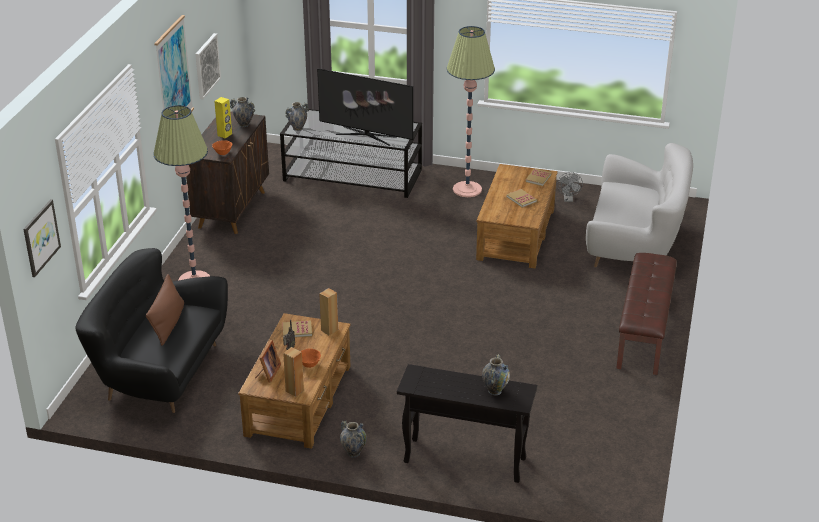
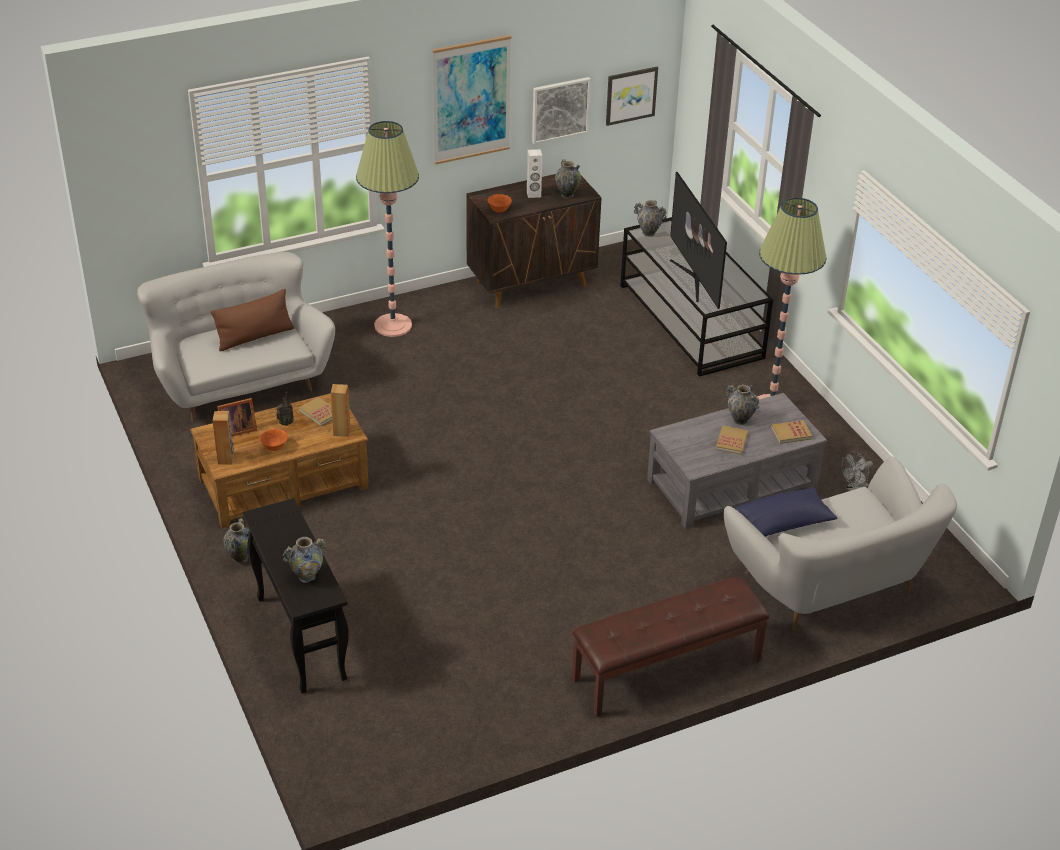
camera: 50 degrees right, 5 degrees up
picture [23,199,61,277] -> picture moved to [606,67,658,126]
black sofa [76,248,228,413] -> white sofa [137,252,335,421]
yellow speaker [214,97,232,138] -> white speaker [527,149,542,198]
brown coffee table [476,164,558,268] -> grey coffee table [647,393,827,529]
none -> vase [726,384,760,425]
none -> blue pillow [734,488,837,537]

